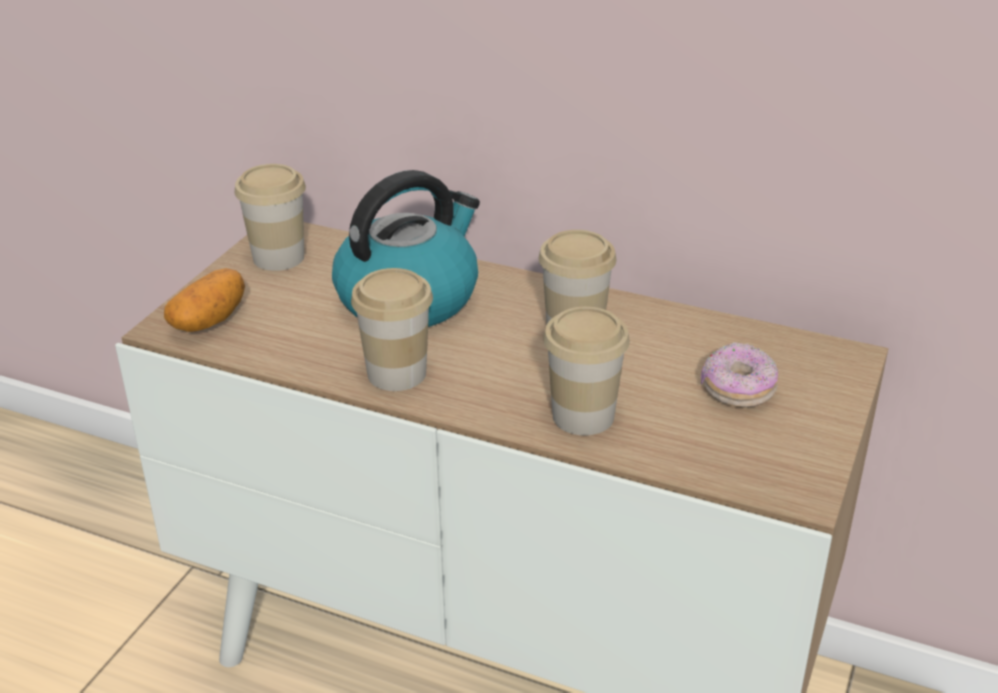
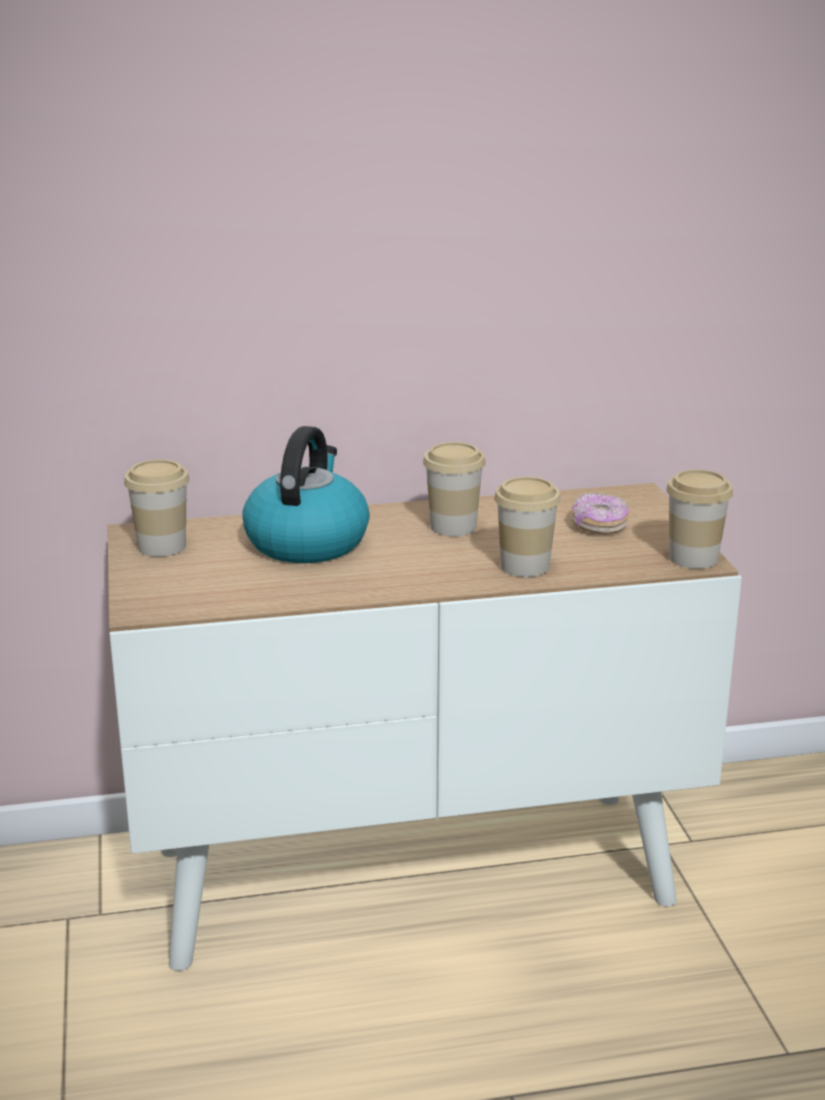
camera: 35 degrees left, 10 degrees down
potato [164,268,245,332] -> none
cup [351,268,433,391] -> cup moved to [666,470,733,569]

